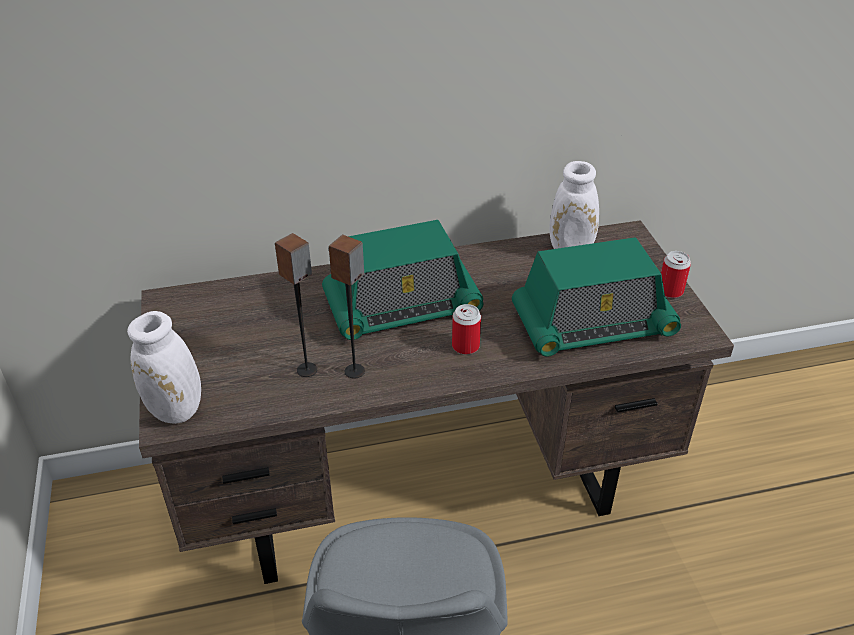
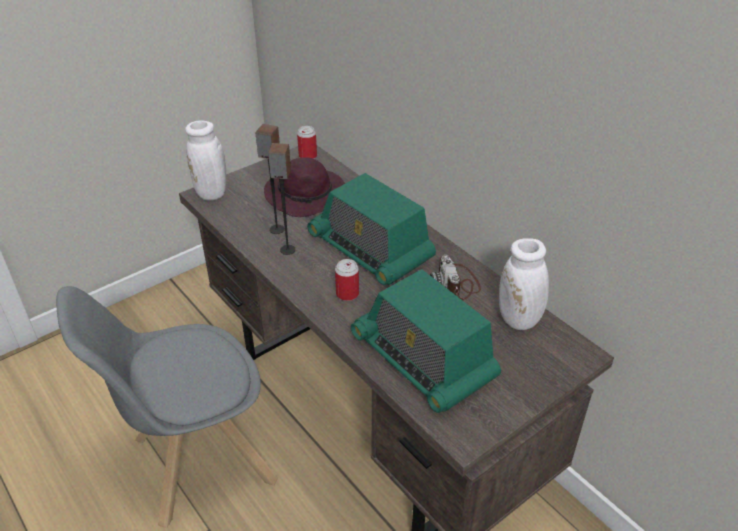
camera: 65 degrees right, 0 degrees up
can [661,251,691,298] -> can moved to [297,126,317,159]
none -> purple hat [264,157,345,217]
none -> camera [430,255,481,300]

